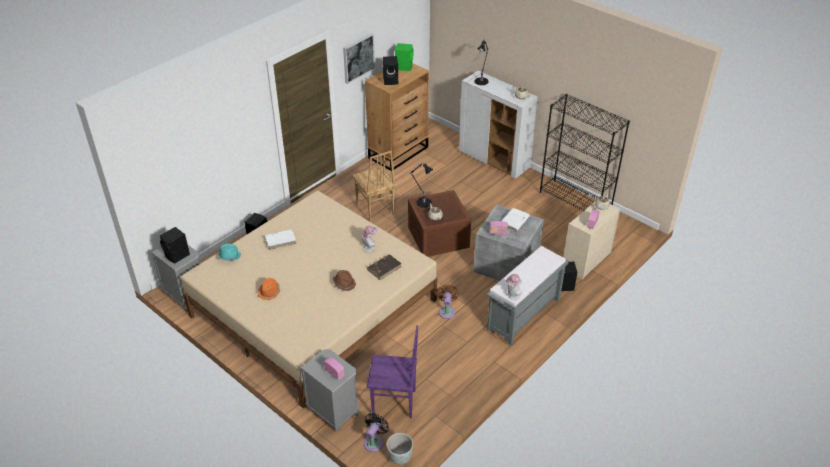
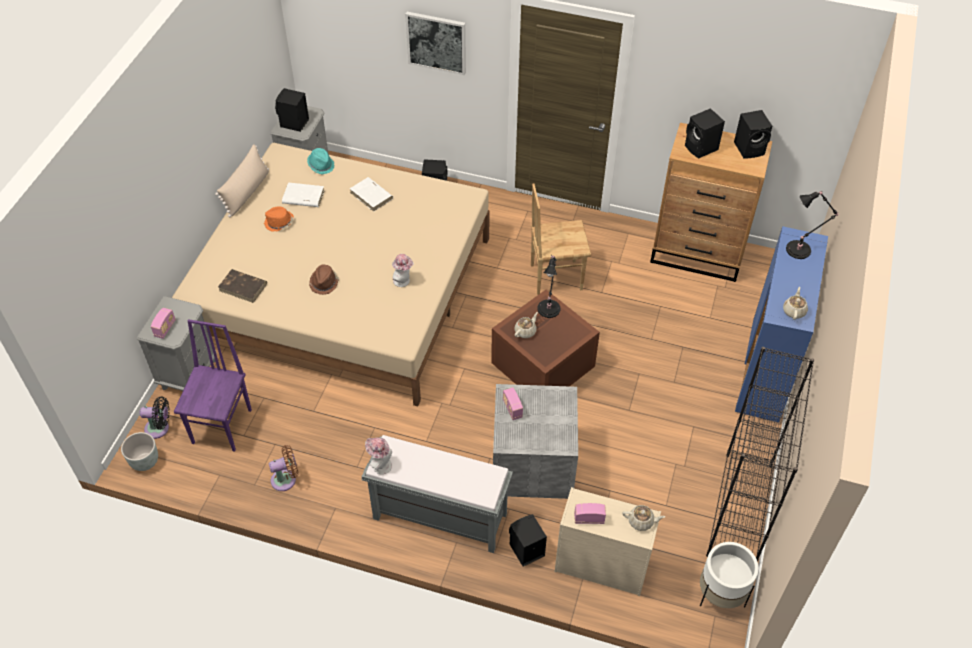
camera: 65 degrees right, 10 degrees up
picture [343,33,375,84] -> picture moved to [405,12,466,75]
brown chair [352,151,396,222] -> brown chair turned 45 degrees clockwise [531,183,591,295]
brown book [367,254,402,280] -> brown book moved to [218,269,267,303]
purple chair [367,325,418,418] -> purple chair turned 150 degrees counterclockwise [174,319,252,452]
green speaker [395,43,414,71] -> black speaker [734,110,772,159]
brown fan [436,285,459,319] -> brown fan moved to [269,445,299,491]
white cabinet [459,71,538,179] -> blue cabinet [735,226,828,423]
white book [502,208,530,232] -> white book moved to [282,182,325,207]
none -> beige pillow [215,144,269,218]
none -> white planter [700,542,758,608]

